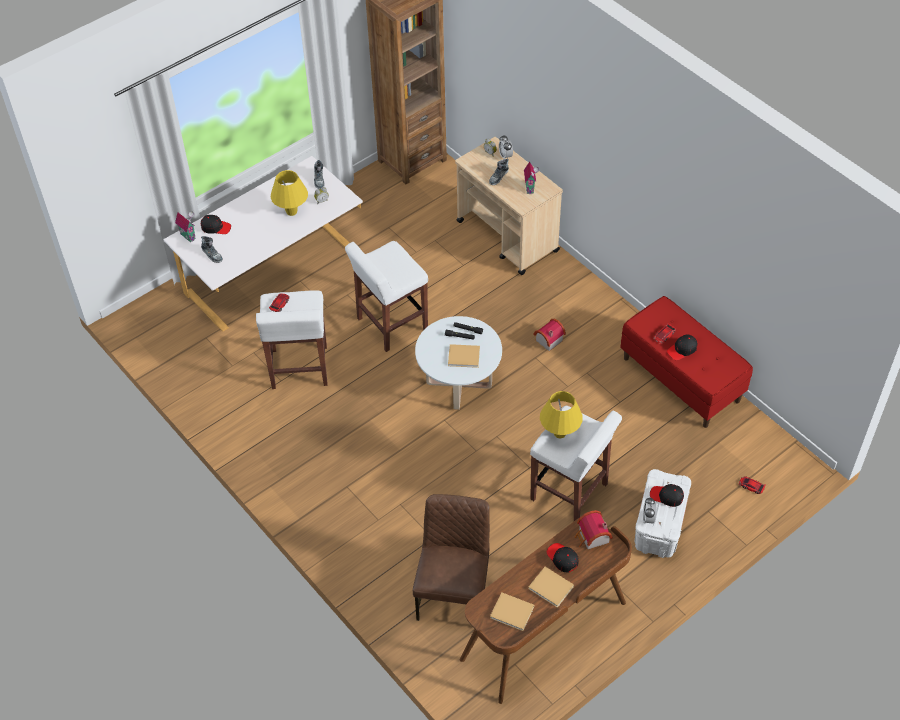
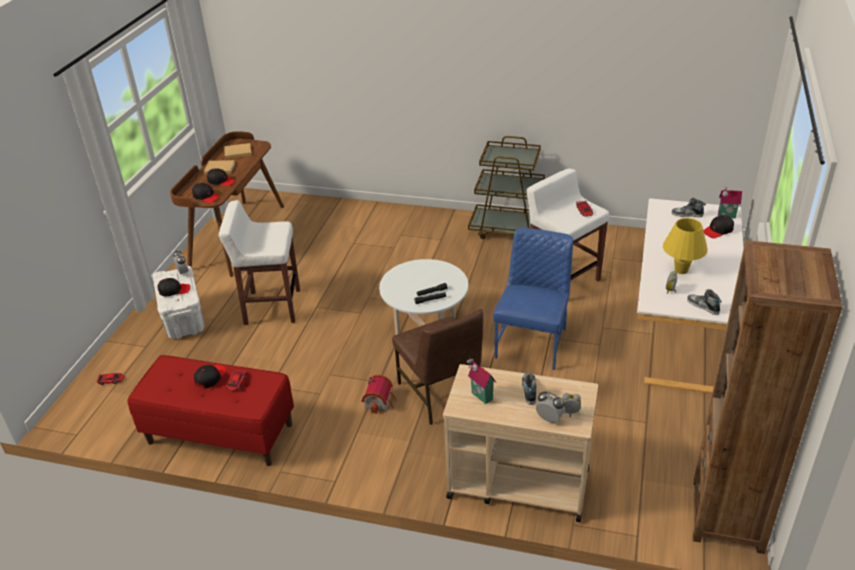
camera: 145 degrees right, 15 degrees down
white stool [345,241,428,352] -> blue chair [493,228,573,370]
brown chair [413,494,490,621] -> brown chair moved to [392,309,483,425]
beige book [448,344,480,368] -> none
yellow table lamp [540,391,583,438] -> none
toy house [575,510,613,549] -> black cap [192,183,220,203]
none -> brown cart [468,136,545,239]

